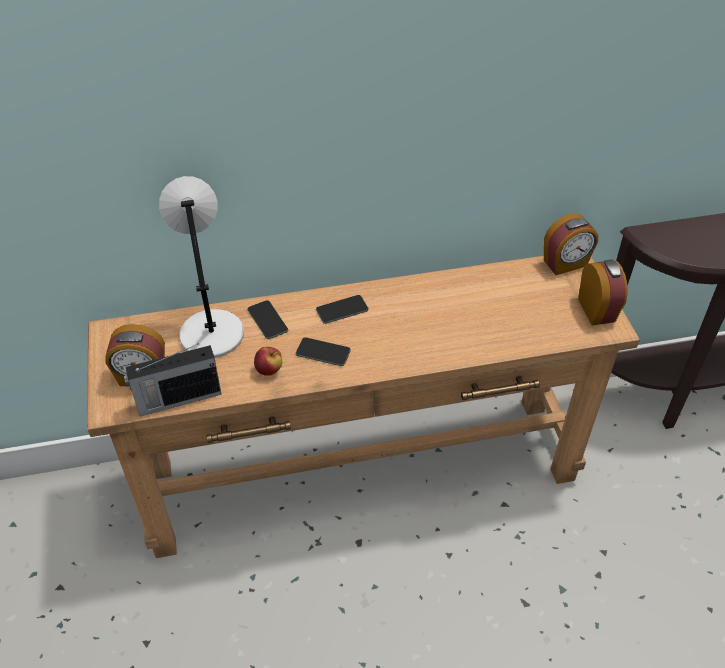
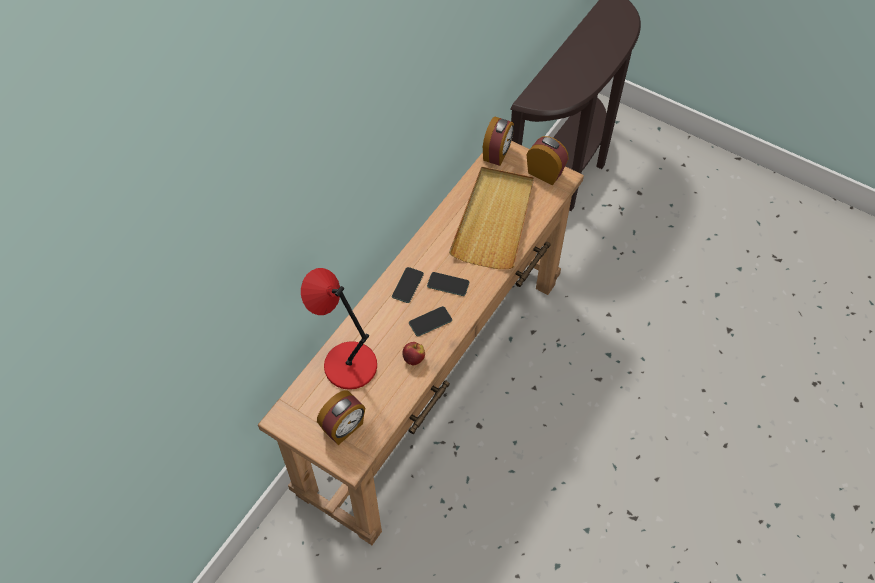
camera: 45 degrees left, 10 degrees up
radio [124,343,222,417] -> none
grey table lamp [159,176,244,358] -> red table lamp [301,268,377,390]
phone [248,300,288,339] -> phone moved to [427,272,469,296]
none -> beige tray [449,167,534,269]

